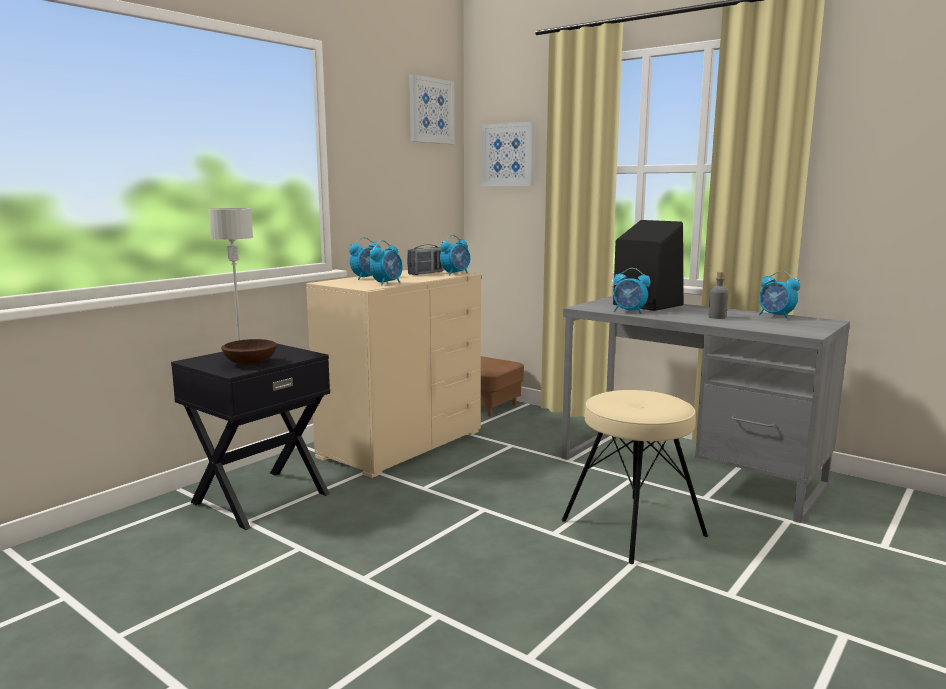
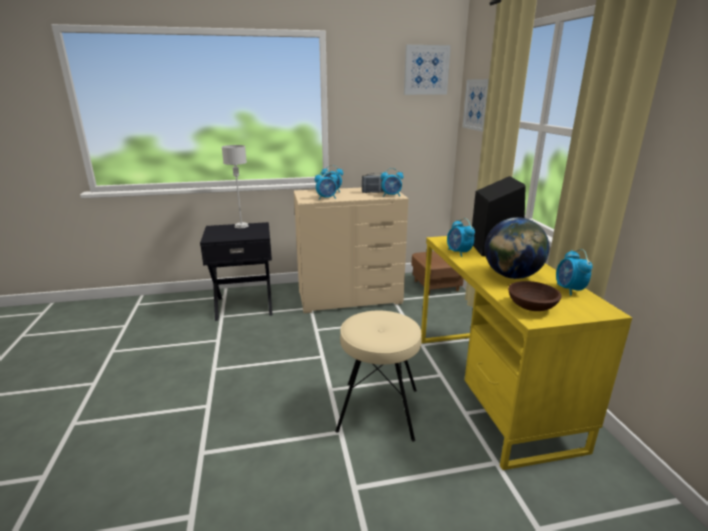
camera: 40 degrees right, 10 degrees up
brown bowl [221,339,277,365] -> brown bowl moved to [508,281,562,311]
grey desk [562,296,850,523] -> yellow desk [421,236,632,470]
grey bottle [709,271,728,319] -> globe [484,217,549,279]

